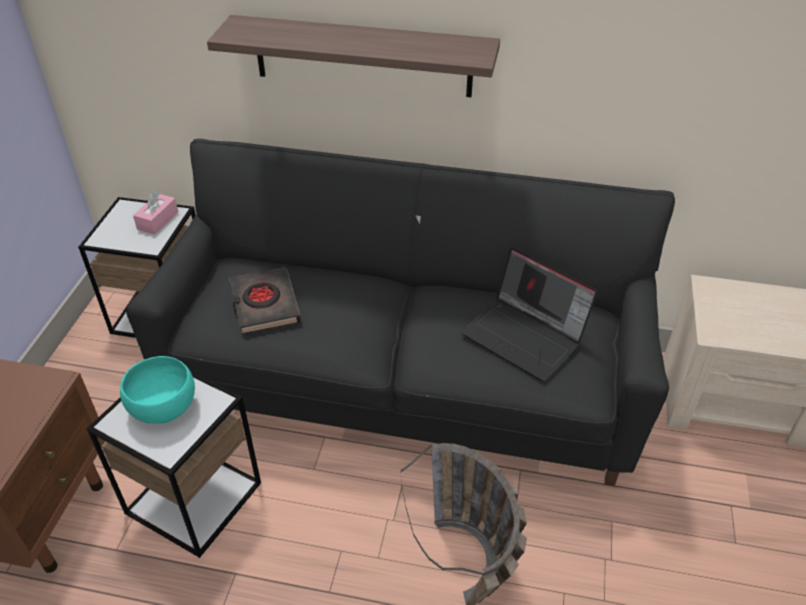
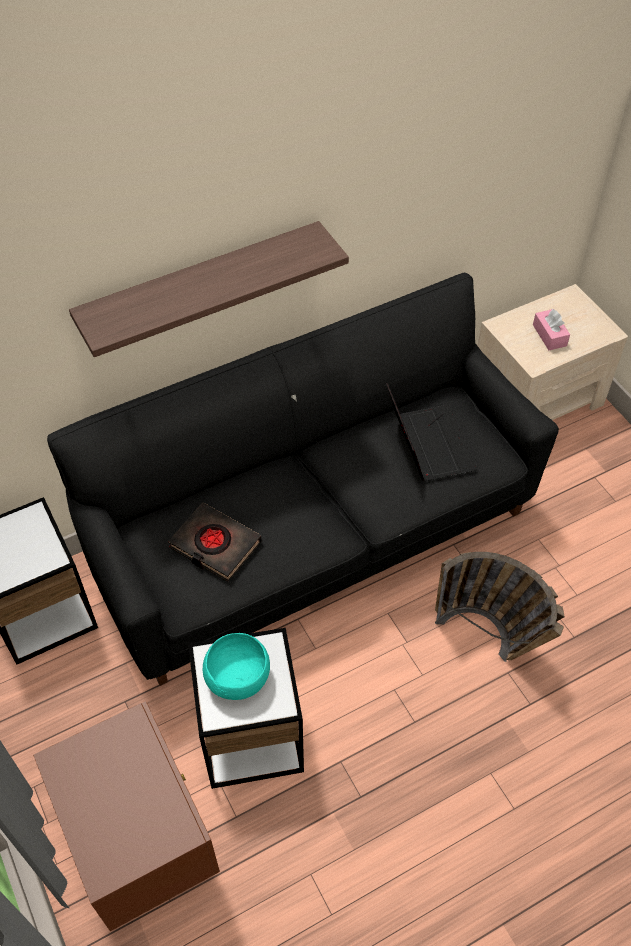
camera: 40 degrees left, 10 degrees up
pink tissue box [133,191,178,235] -> pink tissue box moved to [533,309,570,350]
laptop [461,248,598,381] -> laptop turned 105 degrees counterclockwise [386,383,477,481]

